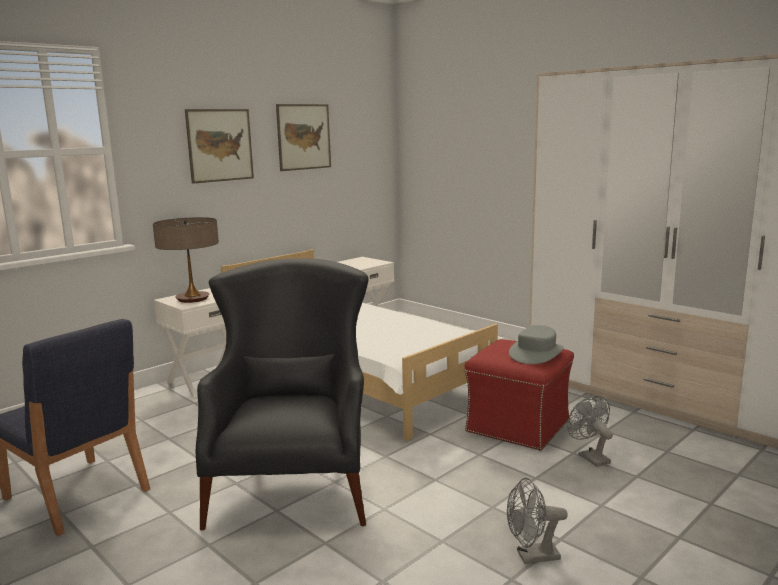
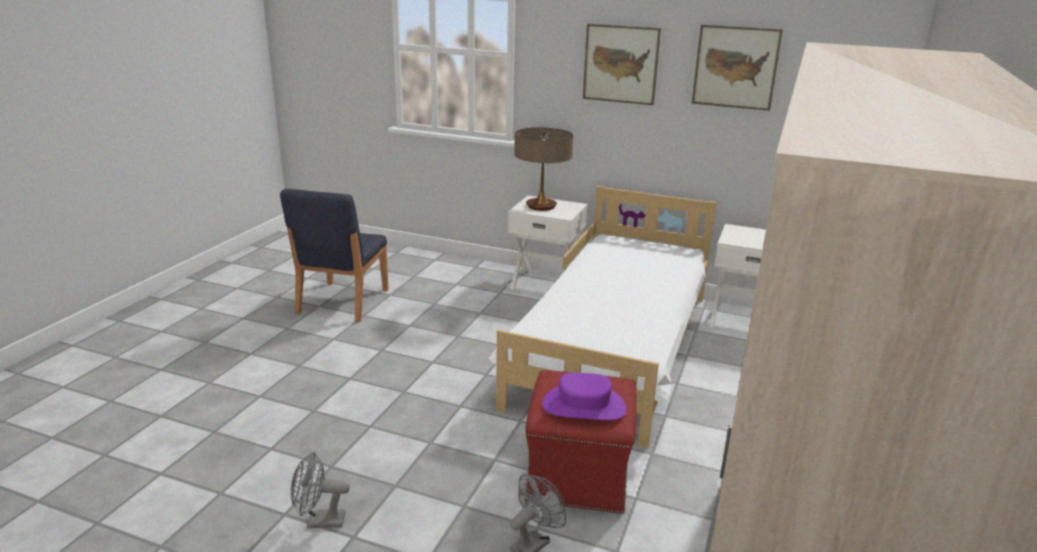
camera: 65 degrees right, 10 degrees up
black armchair [196,258,369,530] -> none
grey fan [507,478,568,564] -> grey fan turned 60 degrees counterclockwise [291,452,350,528]
grey hat [509,325,564,364] -> purple hat [542,372,626,420]

